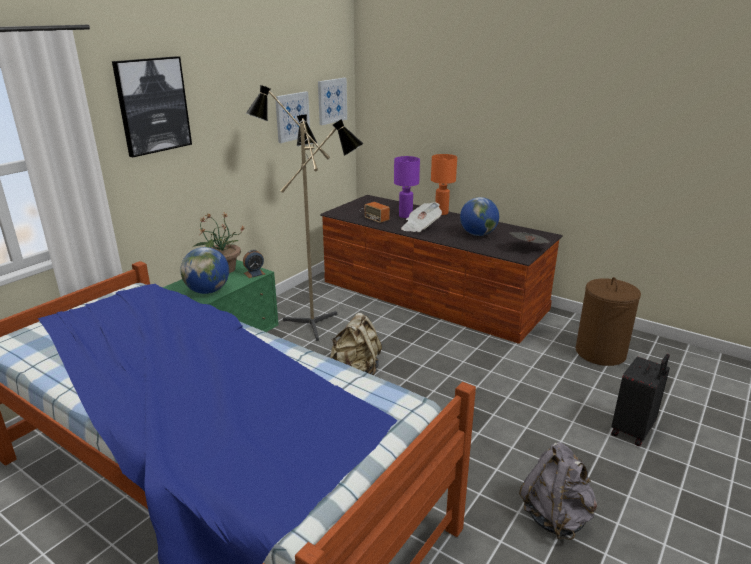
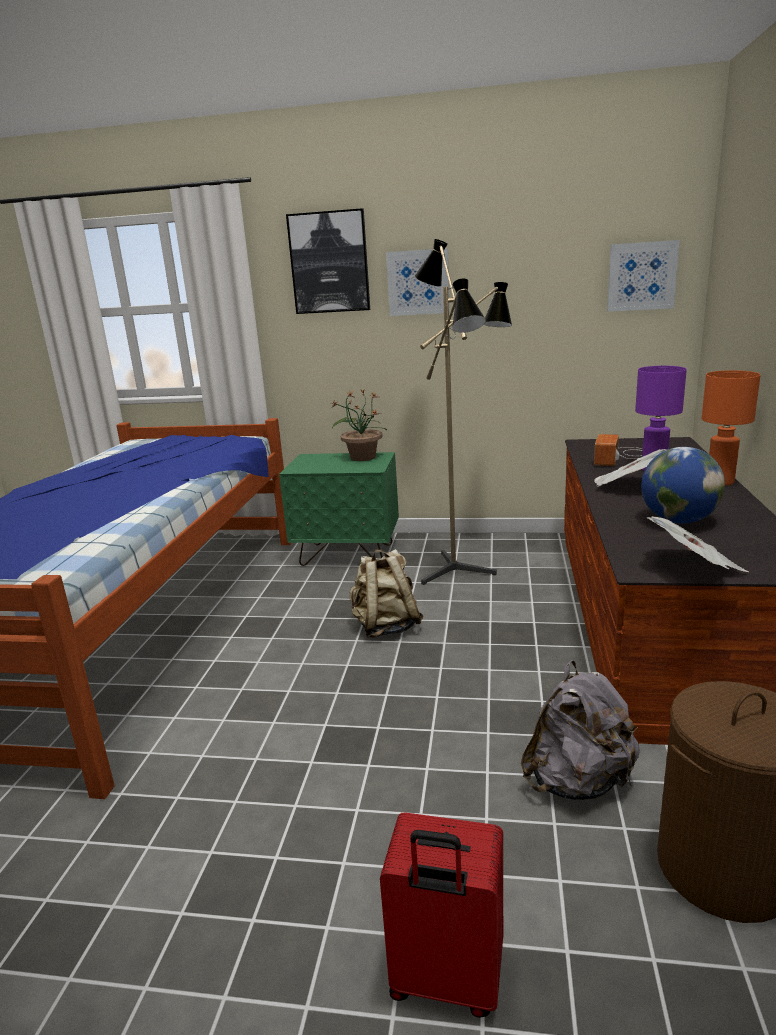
camera: 65 degrees right, 5 degrees down
globe [180,247,229,294] -> none
alarm clock [243,250,265,278] -> none
picture [275,92,310,143] -> picture moved to [386,248,450,316]
grey backpack [519,442,597,540] -> grey backpack moved to [521,660,640,800]
black suitcase [611,354,670,446] -> red suitcase [380,812,503,1018]

